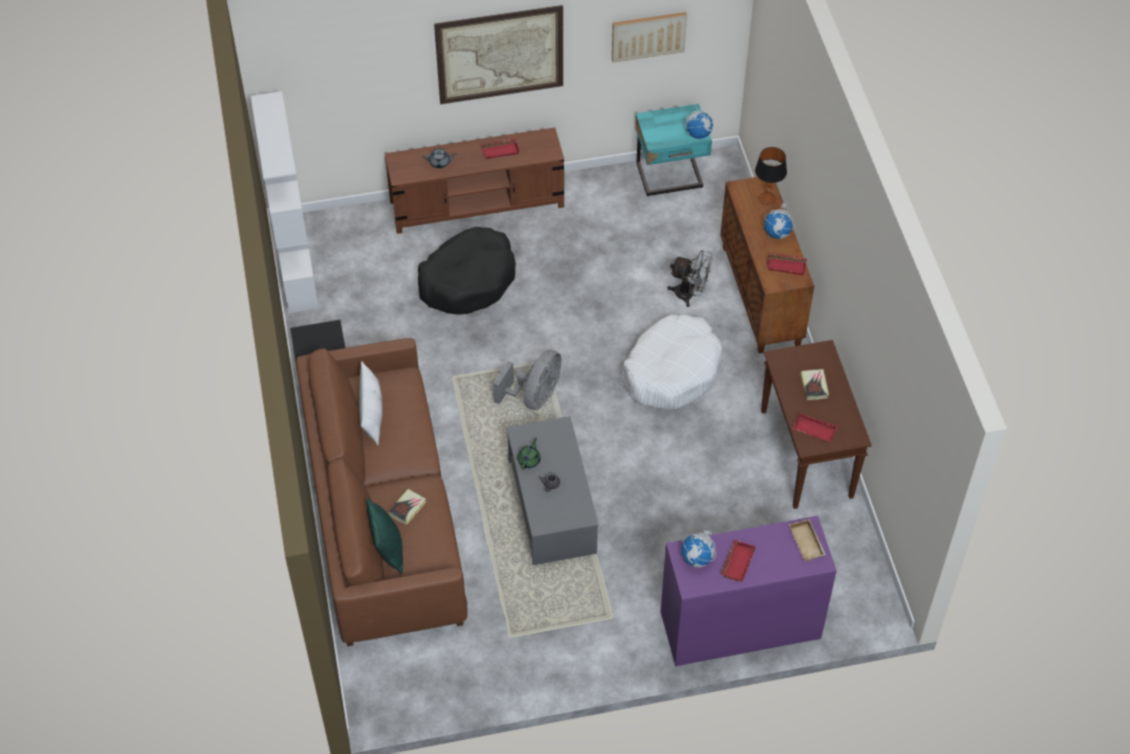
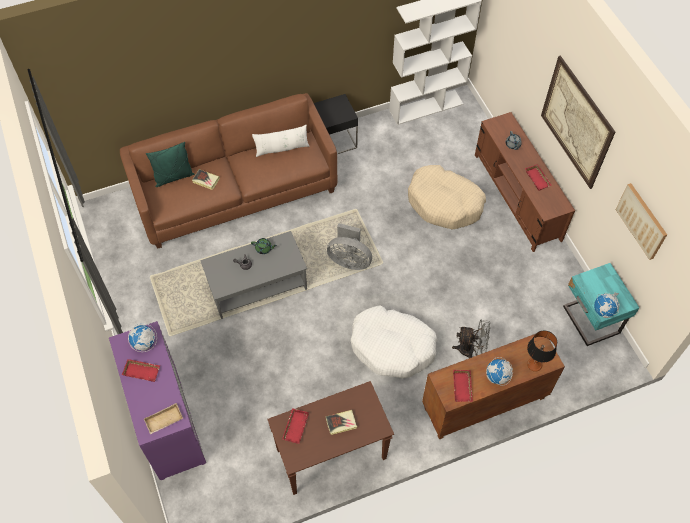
camera: 80 degrees right, 5 degrees up
black dog bed [418,227,516,315] -> beige dog bed [408,165,486,230]
grey fan [667,250,713,307] -> grey fan turned 90 degrees counterclockwise [452,319,490,358]

